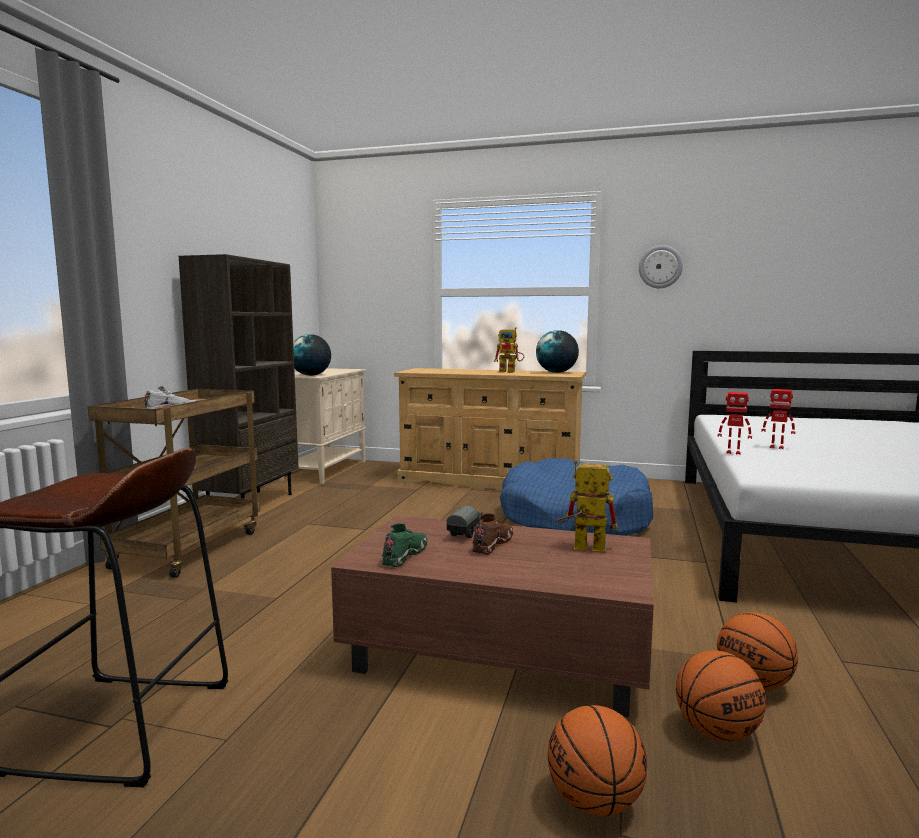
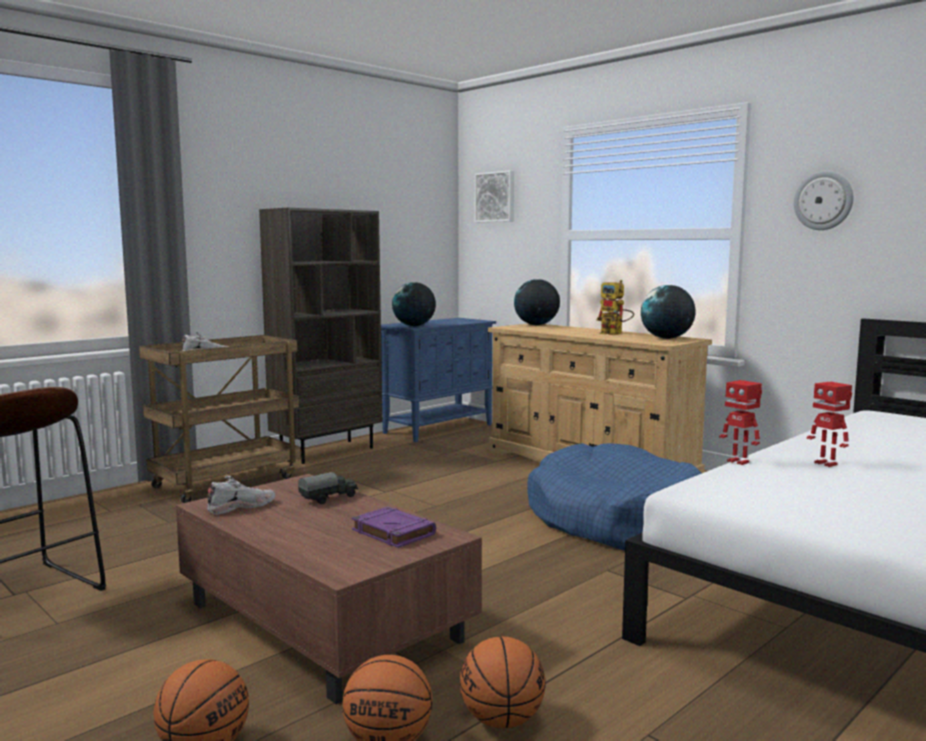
camera: 30 degrees right, 0 degrees up
beige cabinet [279,368,367,484] -> blue cabinet [381,318,496,442]
green shoe [381,523,427,567] -> white shoe [207,476,275,515]
brown shoe [472,513,513,555] -> none
toy robot [557,460,618,553] -> purple book [352,507,436,548]
none -> picture [475,170,514,222]
none -> globe [514,279,560,325]

